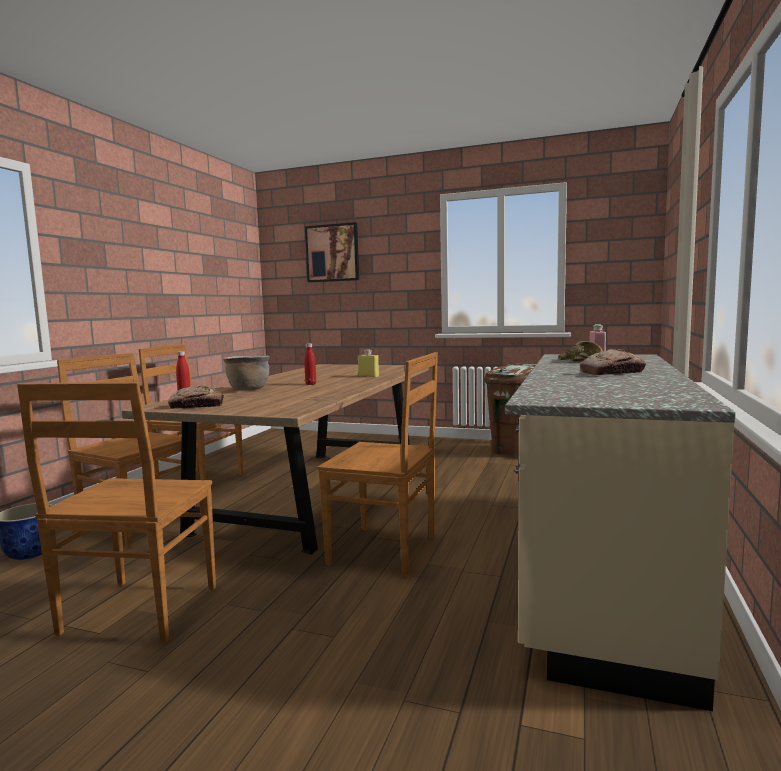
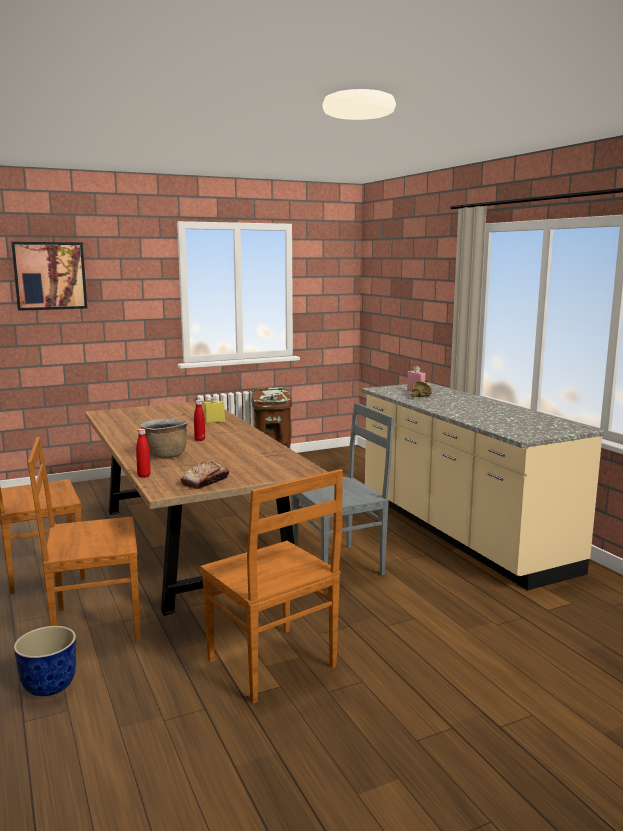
camera: 45 degrees left, 5 degrees up
brown chair [318,352,438,577] -> grey chair [291,402,393,575]
bread [580,349,646,375] -> none

